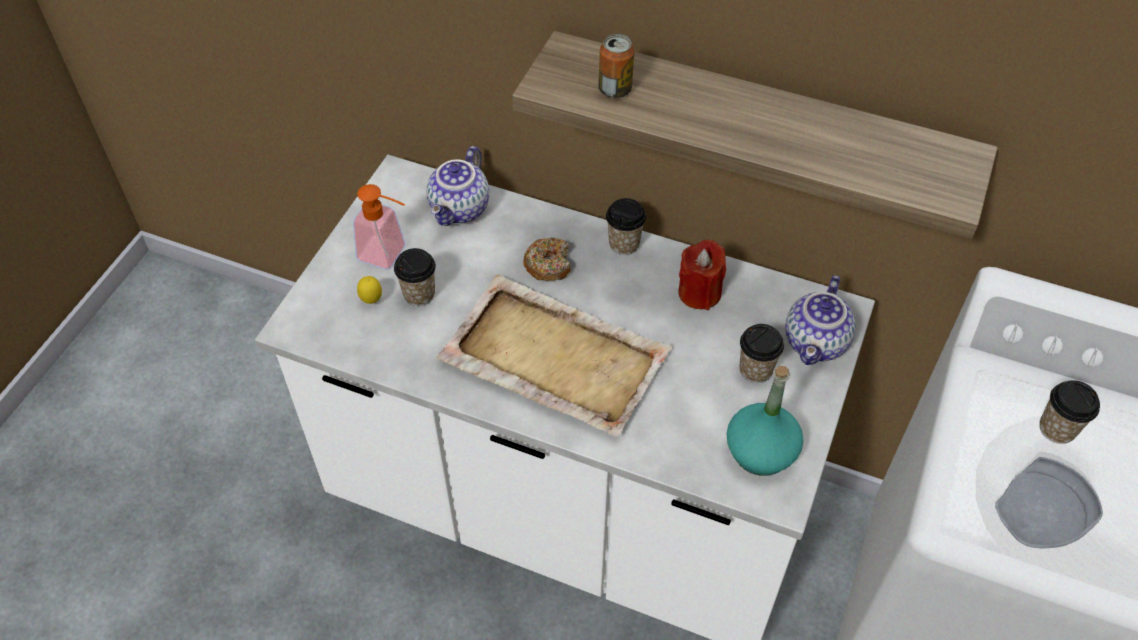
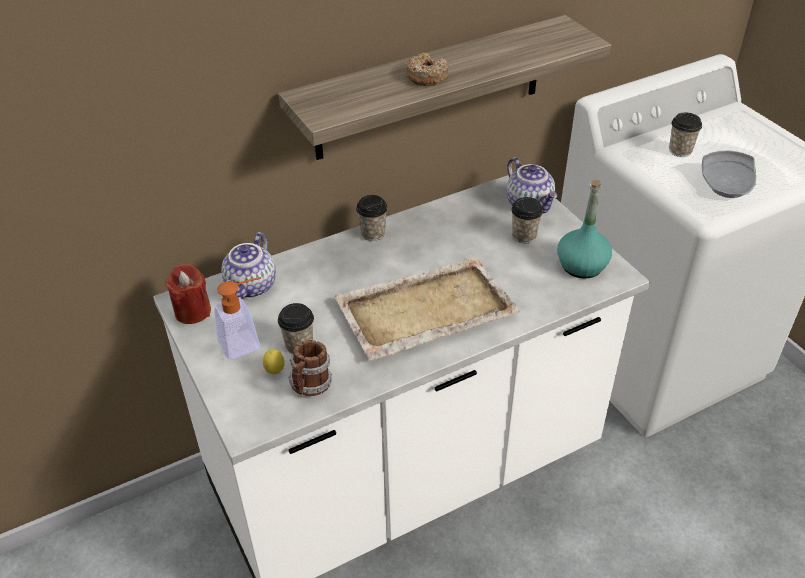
camera: 50 degrees left, 10 degrees down
teapot [427,146,489,226] -> teapot turned 45 degrees clockwise [221,232,276,299]
donut [523,237,571,281] -> donut moved to [405,53,448,86]
can [598,34,635,98] -> none
red candle [678,239,726,310] -> red candle moved to [166,264,211,324]
none -> mug [288,340,332,396]

